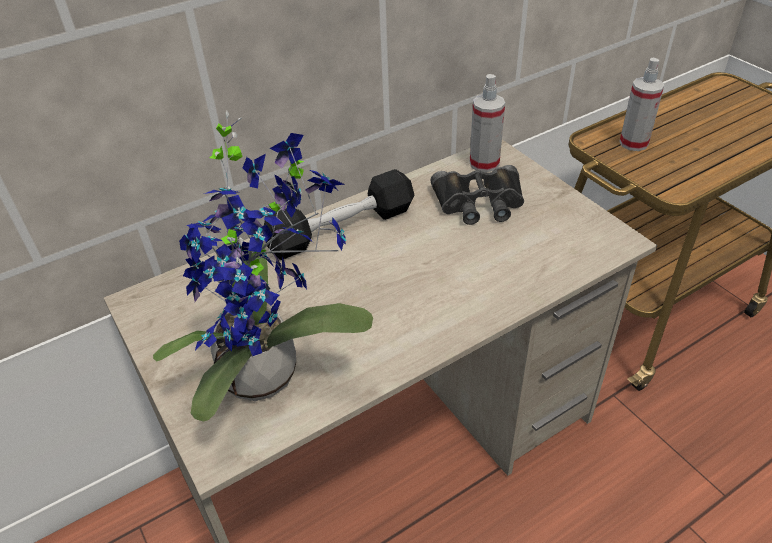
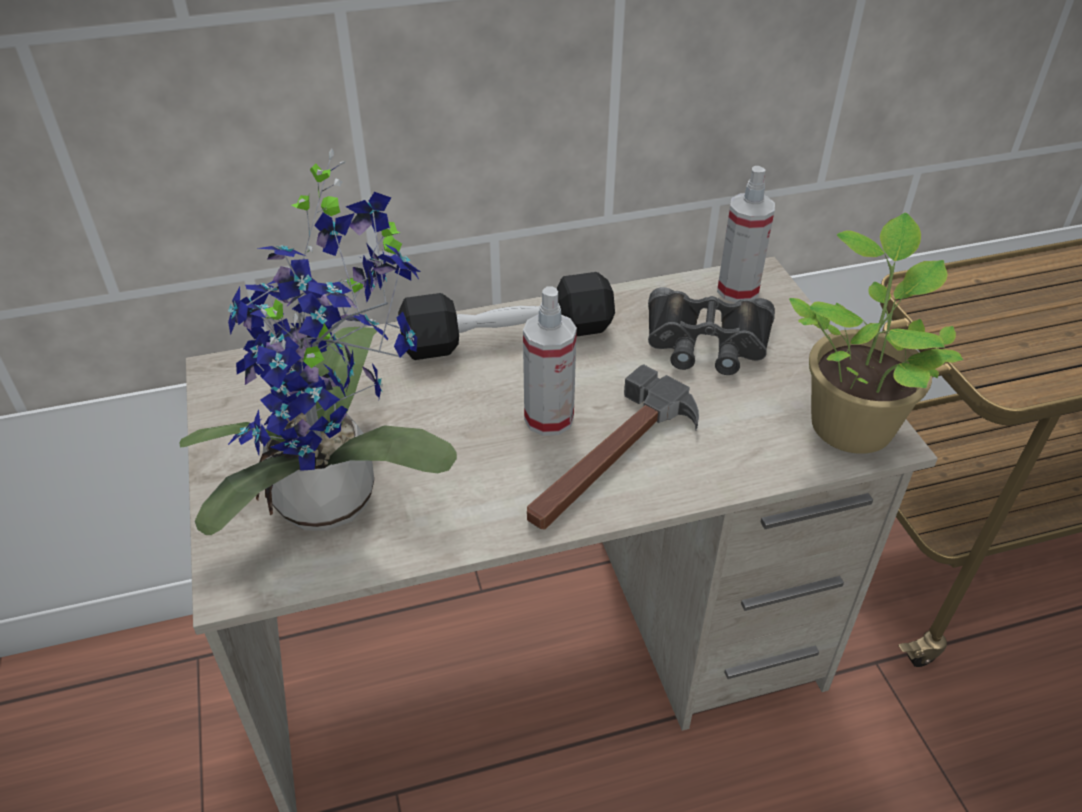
camera: 15 degrees right, 0 degrees up
spray bottle [619,58,664,151] -> spray bottle moved to [523,286,577,436]
none -> hammer [527,364,699,530]
none -> potted plant [789,212,963,454]

